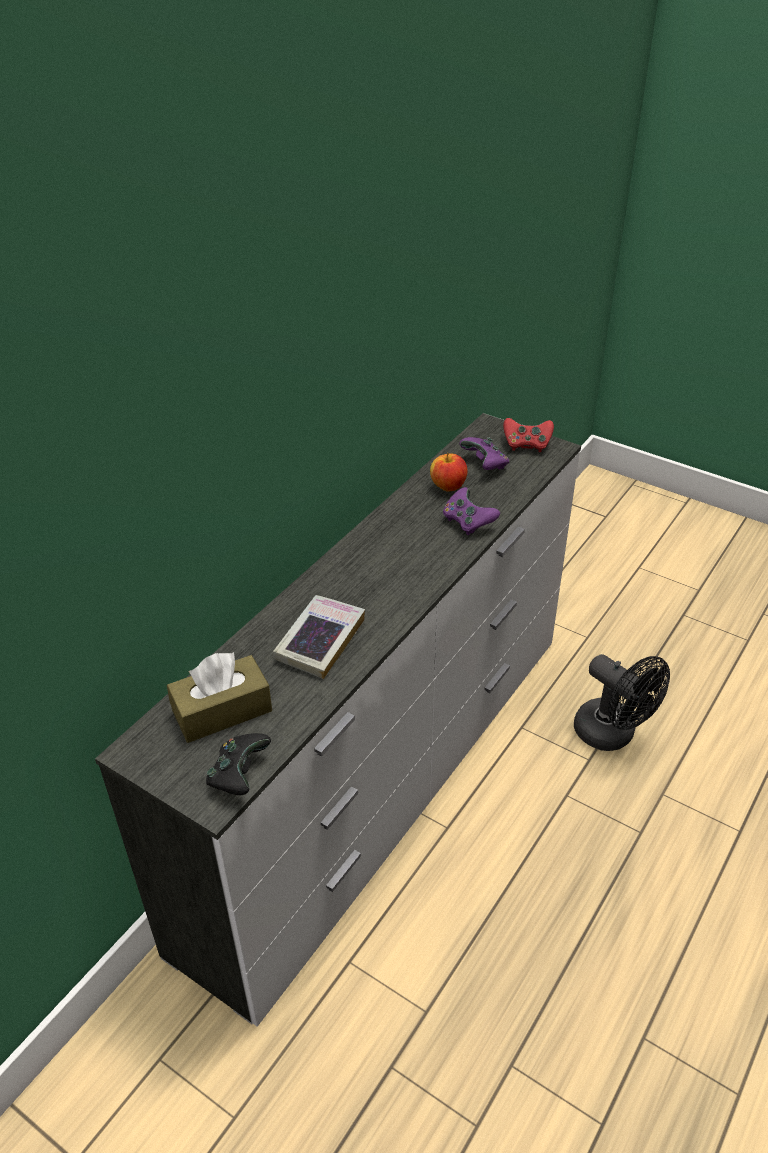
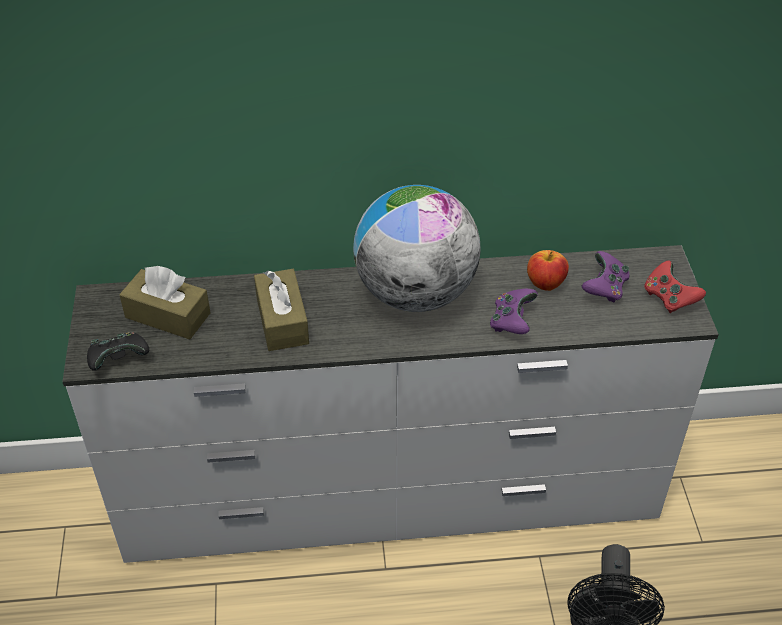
camera: 50 degrees right, 5 degrees up
book [273,595,365,679] -> brown tissue box [254,269,309,351]
none -> globe [353,185,481,312]

